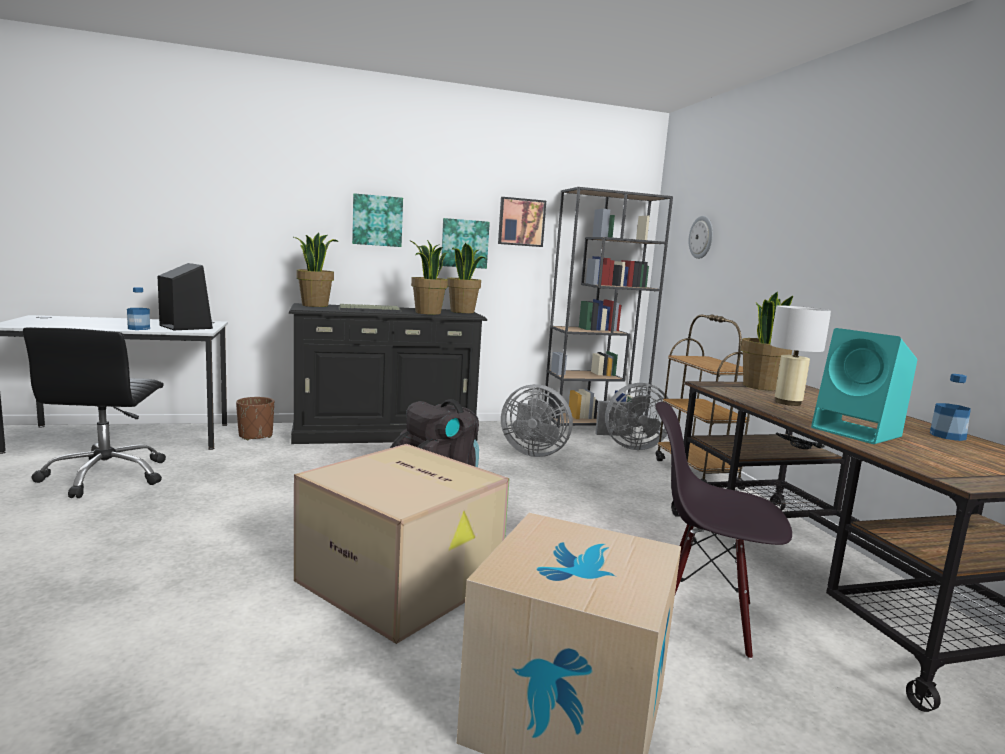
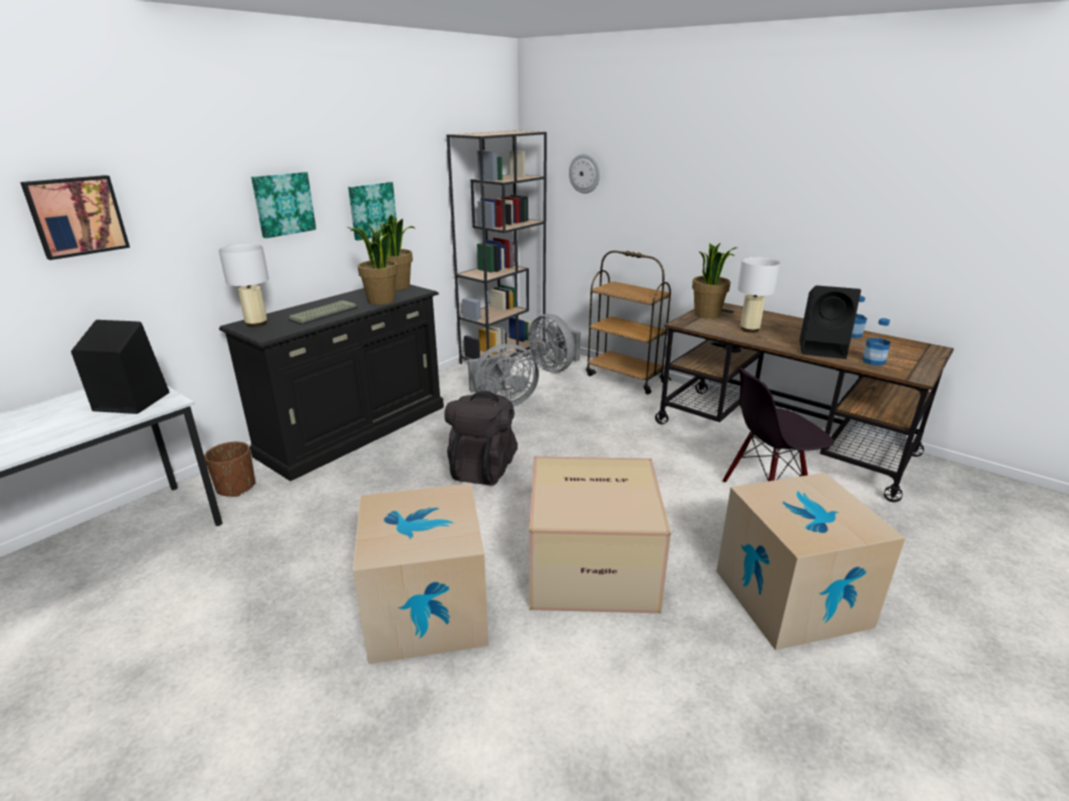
camera: 35 degrees left, 15 degrees up
black office chair [23,327,166,498] -> none
bottle [127,287,150,330] -> bottle moved to [862,318,890,366]
potted plant [294,233,339,307] -> white table lamp [219,244,269,327]
picture [498,197,546,247] -> picture moved to [20,175,130,260]
grey fan [595,383,672,450] -> grey fan turned 90 degrees clockwise [528,314,581,373]
turquoise speaker [811,328,917,444] -> black speaker [799,285,861,359]
none -> cardboard box [353,484,489,664]

